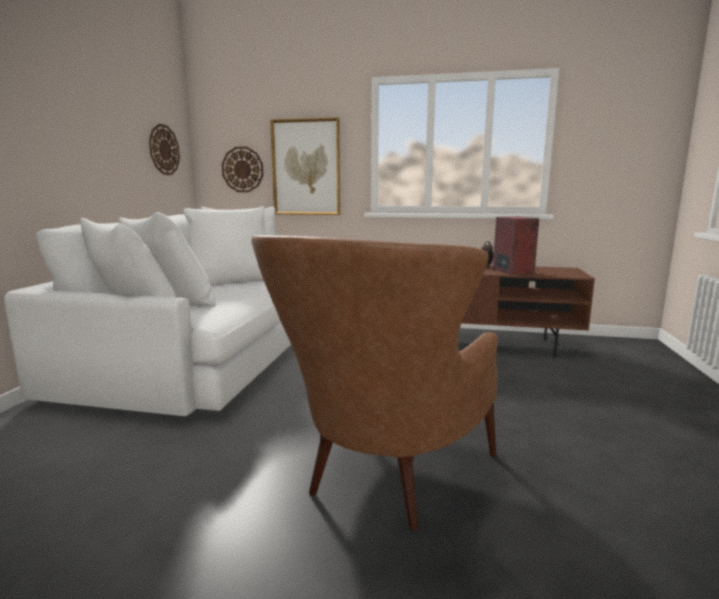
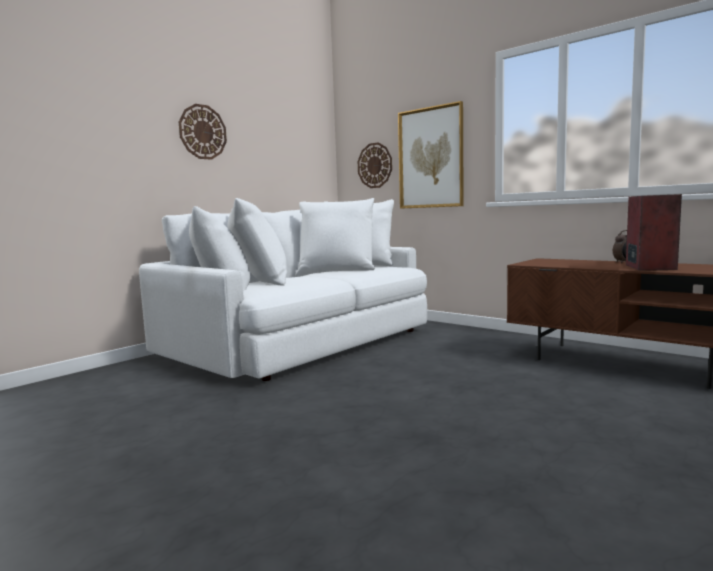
camera: 30 degrees right, 5 degrees down
wall clock [149,124,180,175] -> wall clock moved to [179,104,227,160]
brown armchair [251,235,498,531] -> none

